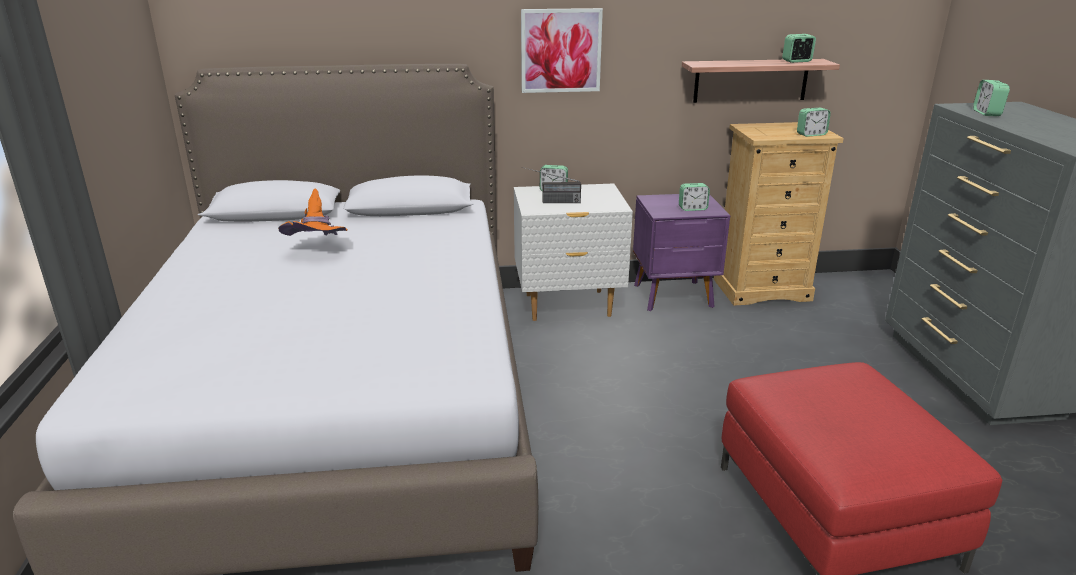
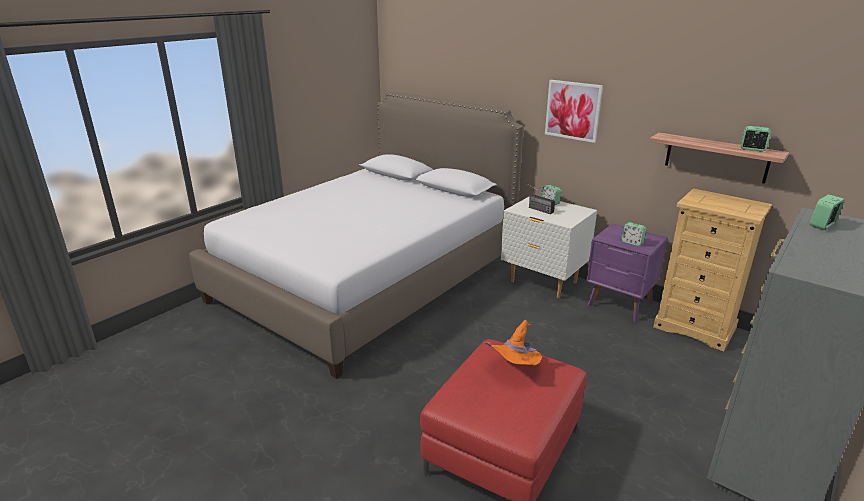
camera: 45 degrees right, 0 degrees up
orange hat [278,189,348,236] -> orange hat moved to [484,320,543,366]
alarm clock [797,108,831,137] -> none

